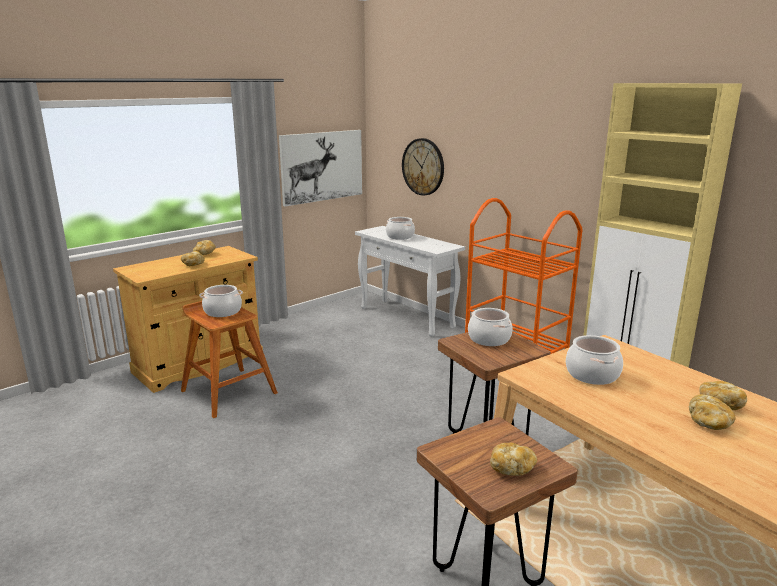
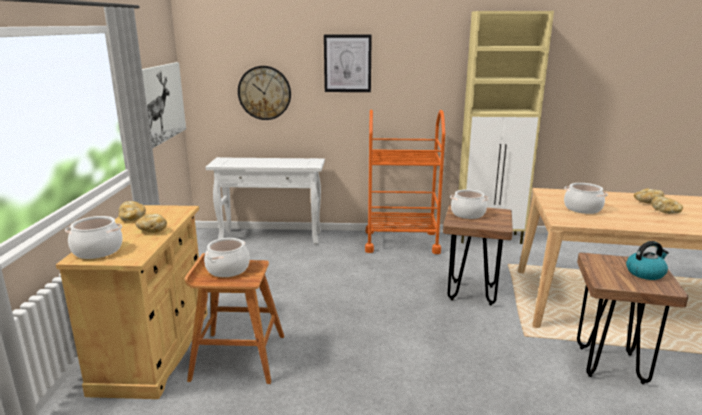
camera: 45 degrees left, 0 degrees up
cooking pot [386,217,415,240] -> cooking pot moved to [65,216,123,259]
bread [490,443,537,476] -> kettle [626,241,669,280]
none -> picture [324,34,372,92]

